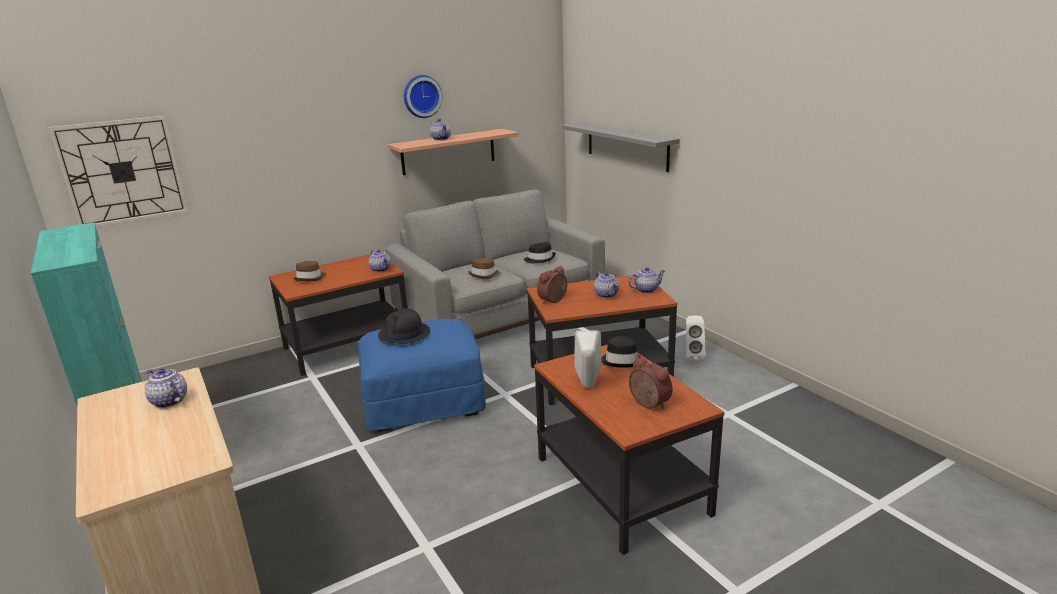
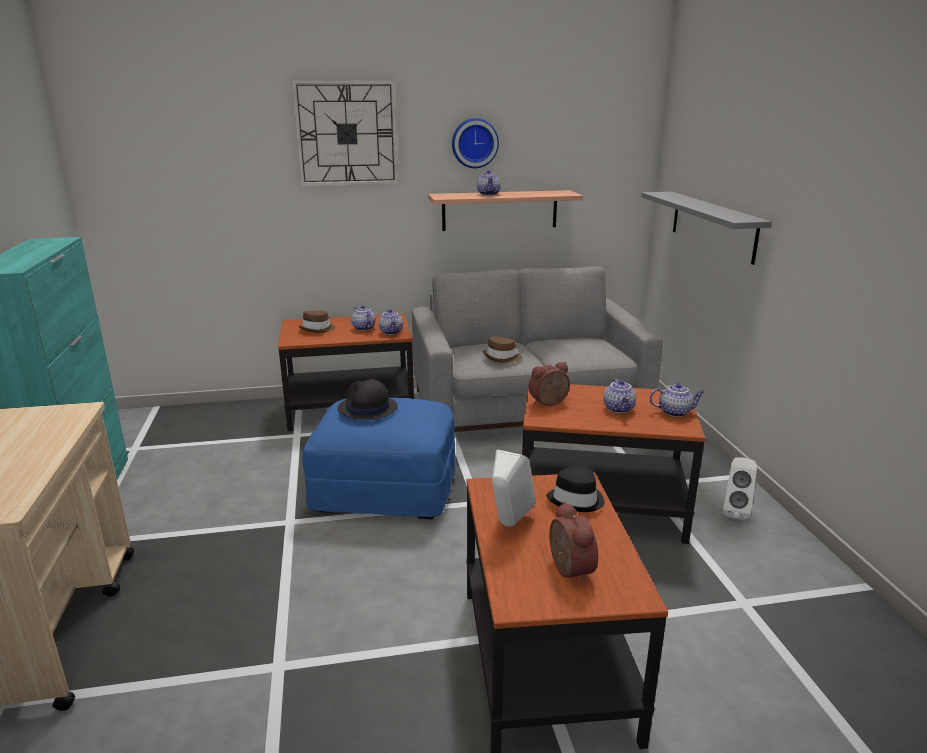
camera: 20 degrees right, 0 degrees up
wall clock [48,116,188,227] -> wall clock moved to [292,80,398,186]
teapot [145,368,187,408] -> teapot moved to [351,305,376,331]
black hat [524,242,556,264] -> none

